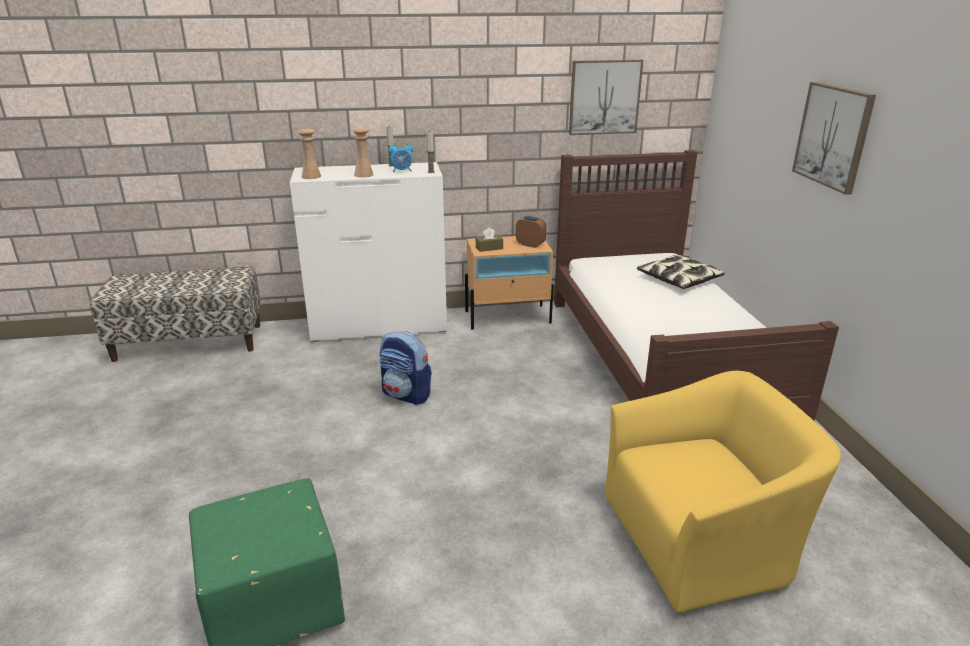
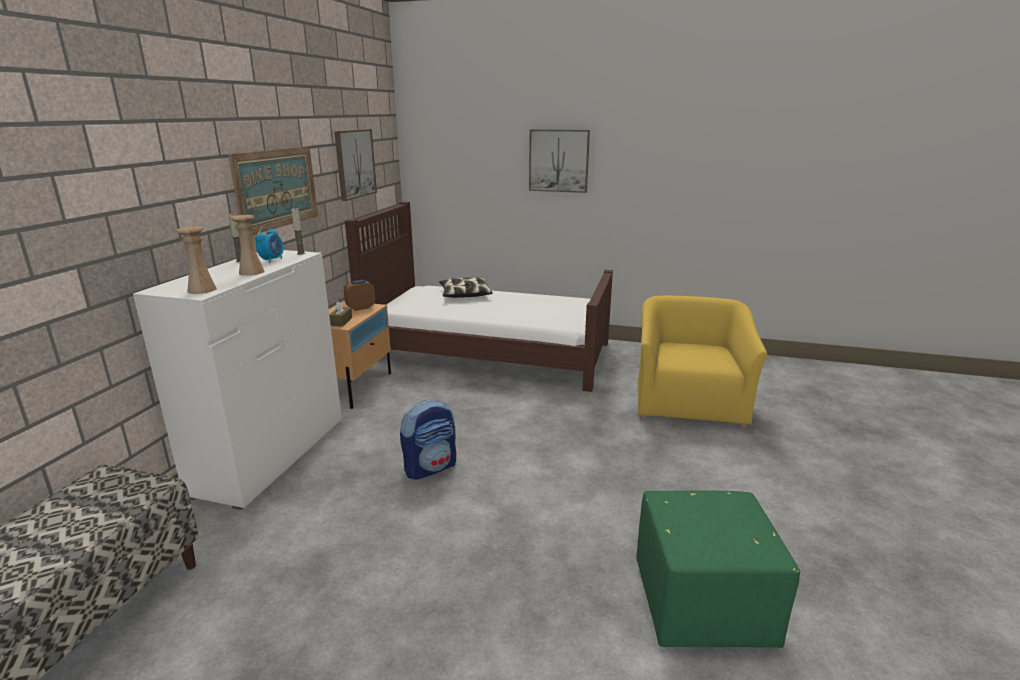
camera: 65 degrees left, 5 degrees down
none -> picture [228,146,318,235]

